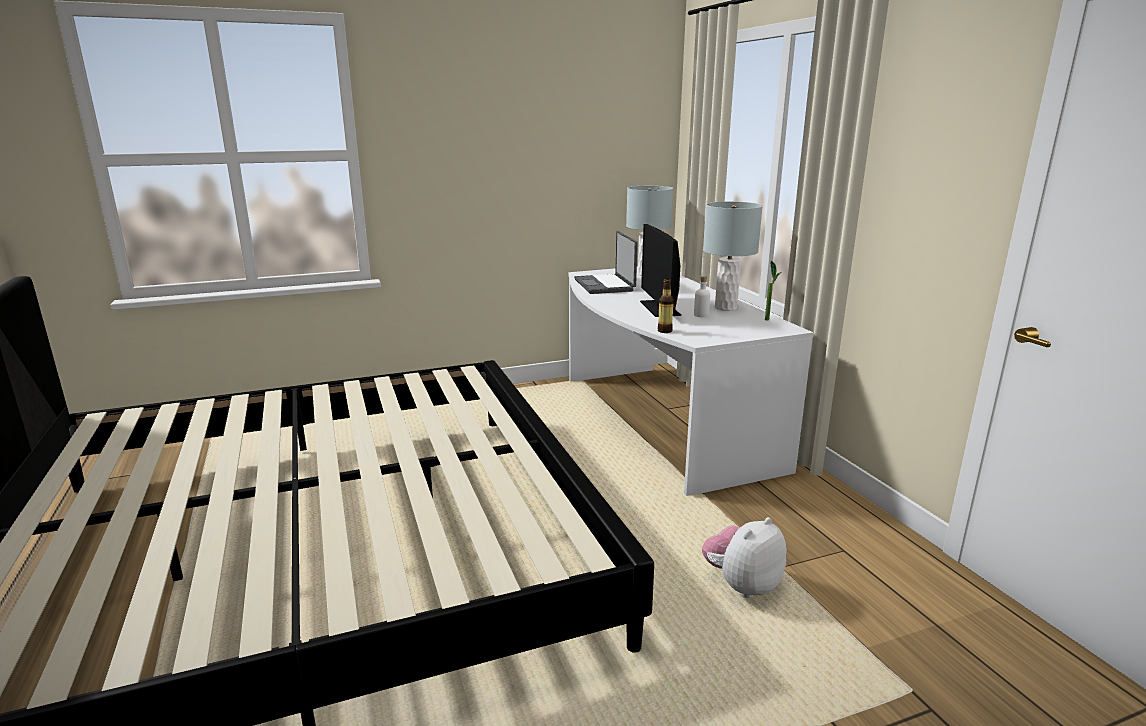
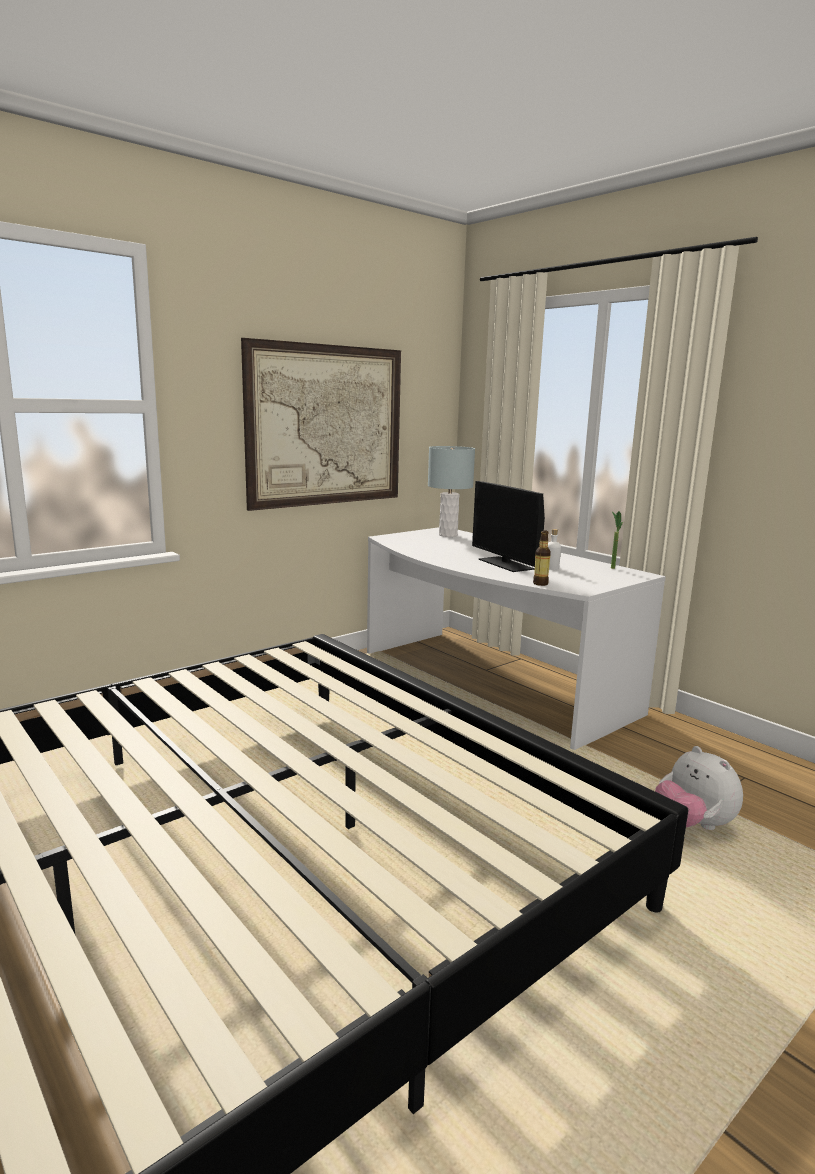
camera: 20 degrees left, 5 degrees down
laptop [574,231,638,294] -> none
plush toy [702,517,787,598] -> plush toy turned 60 degrees counterclockwise [655,746,743,830]
grey table lamp [703,201,763,311] -> none
none -> picture [241,338,401,511]

